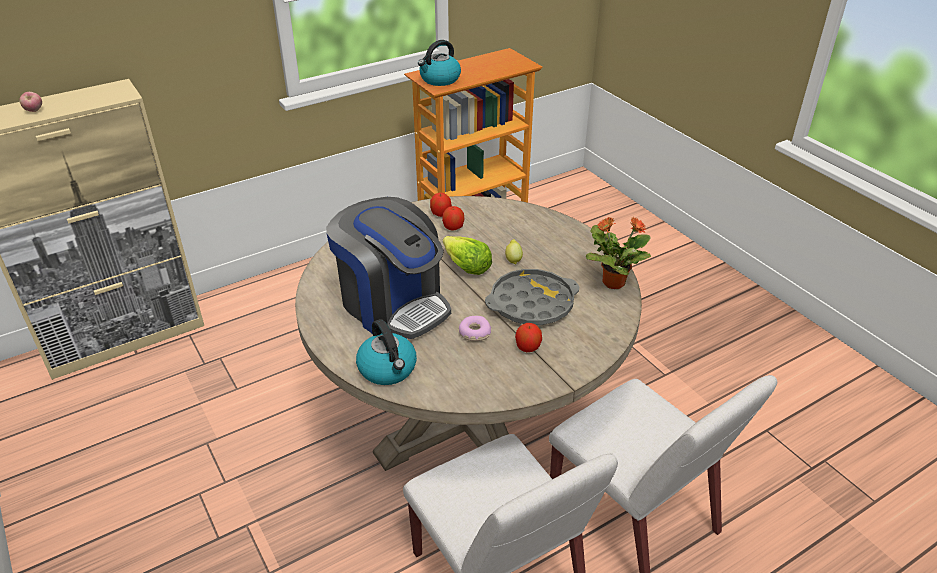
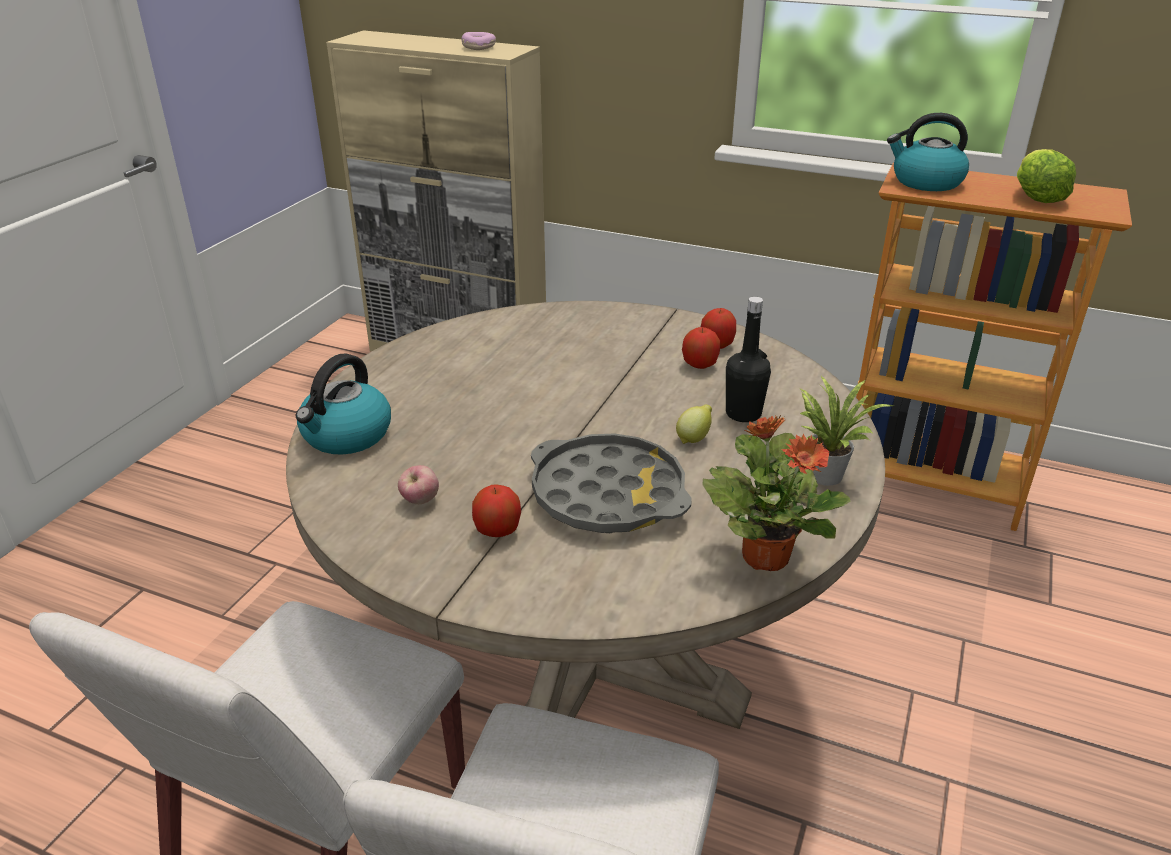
camera: 55 degrees right, 5 degrees down
apple [19,92,42,112] -> apple moved to [398,465,439,504]
coffee machine [326,197,451,339] -> none
lettuce [443,236,492,275] -> lettuce moved to [1017,149,1076,203]
donut [459,316,491,341] -> donut moved to [462,32,496,50]
none -> black bottle [726,297,771,422]
none -> potted plant [800,376,894,486]

